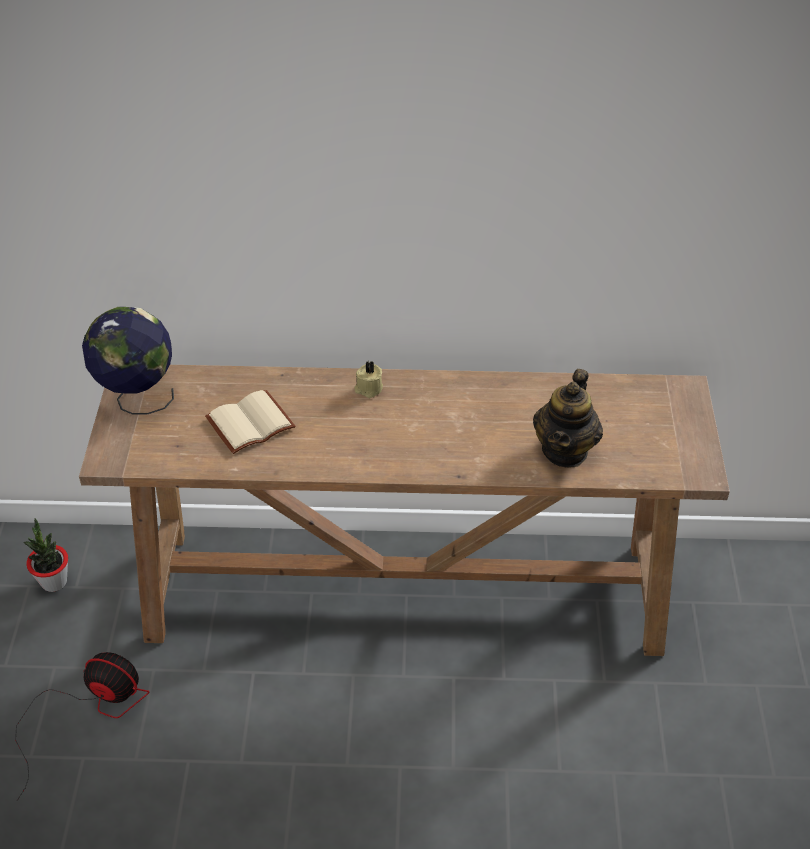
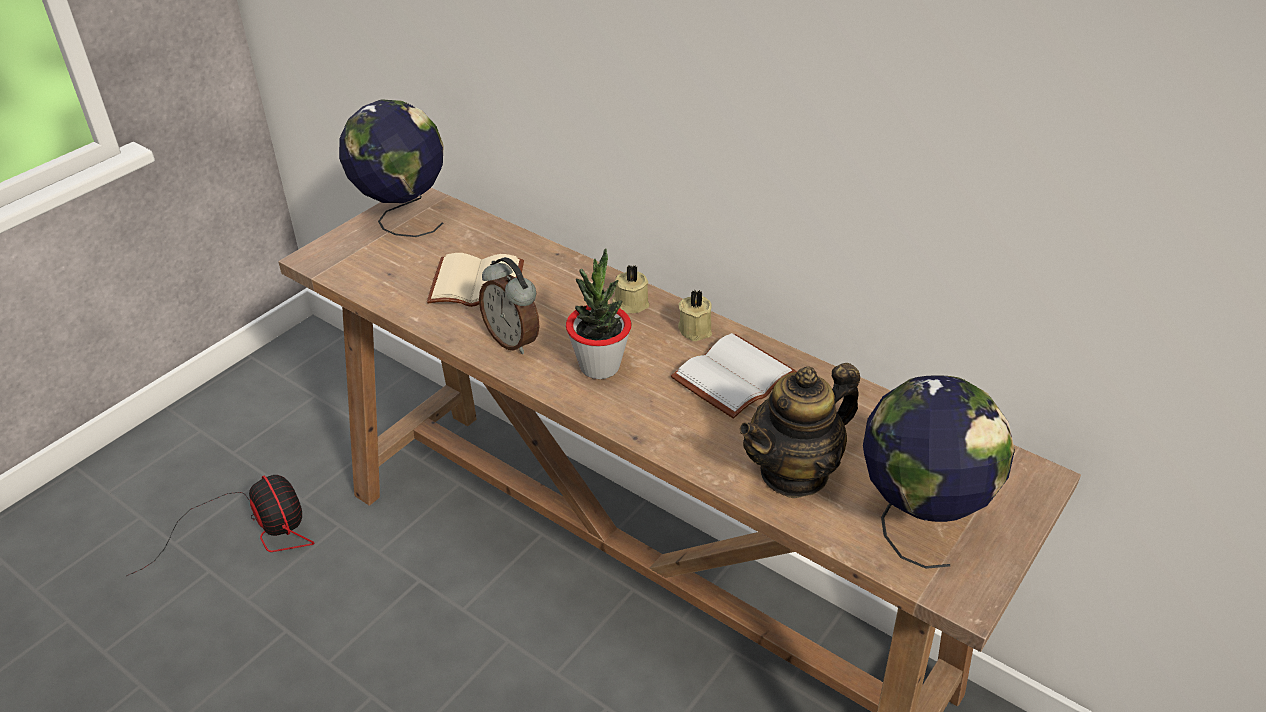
camera: 35 degrees right, 5 degrees down
potted plant [23,518,68,592] -> potted plant moved to [566,248,632,379]
none -> alarm clock [479,257,540,354]
none -> white book [671,333,797,418]
none -> beige candle [678,290,712,341]
none -> globe [863,375,1015,569]

